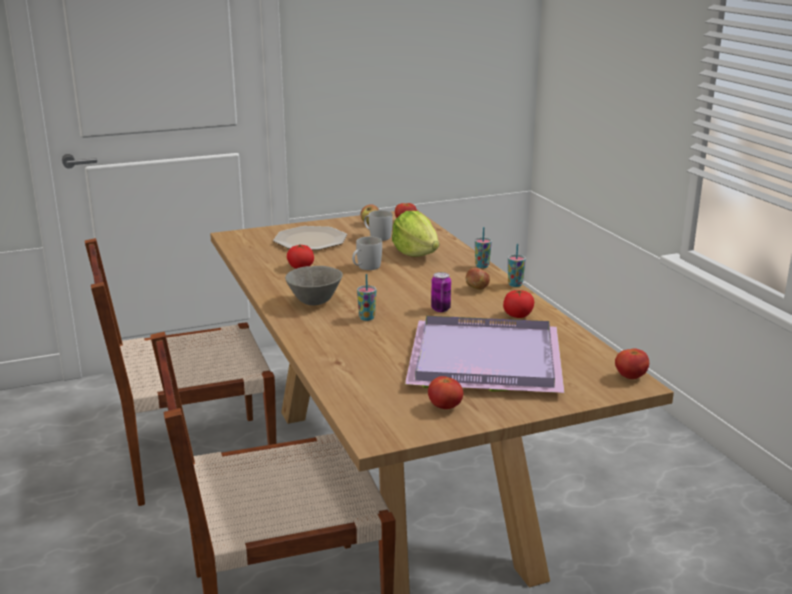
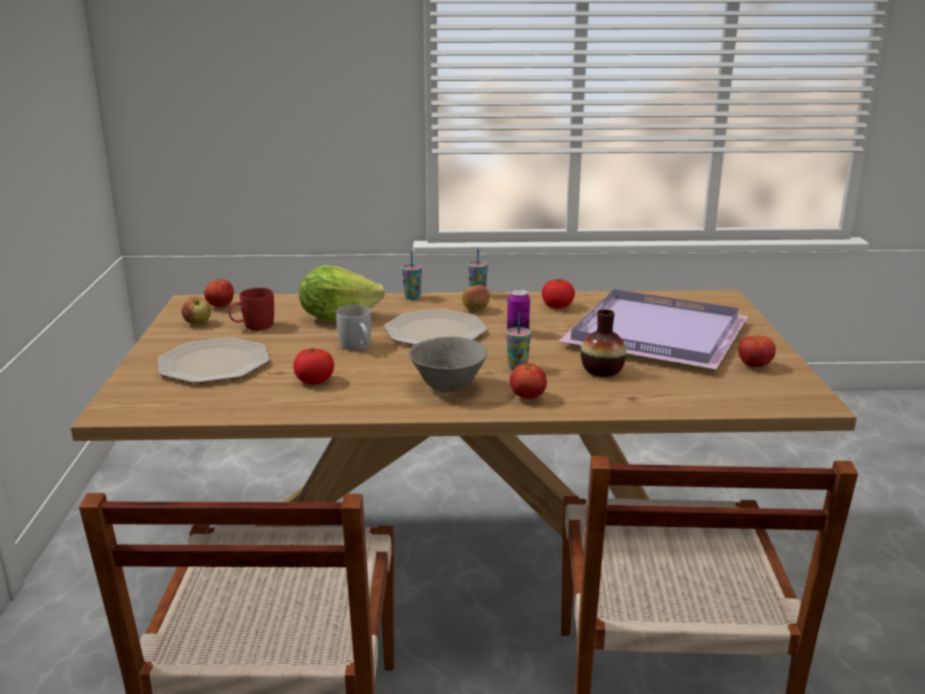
camera: 70 degrees left, 0 degrees up
white mug [364,210,393,241] -> red mug [228,288,274,331]
tomato [615,348,649,379] -> tomato moved to [510,363,547,399]
none -> plate [384,309,487,345]
none -> vase [581,309,626,377]

